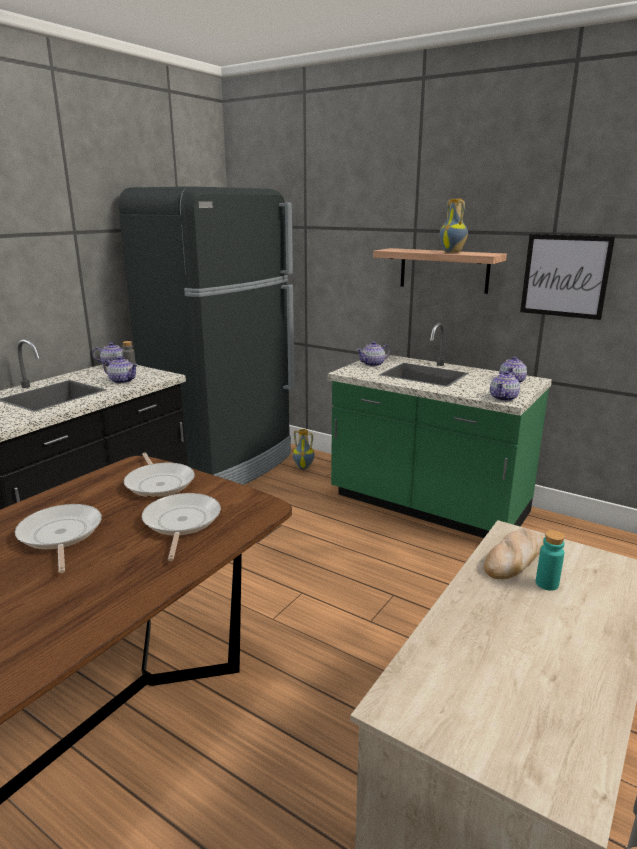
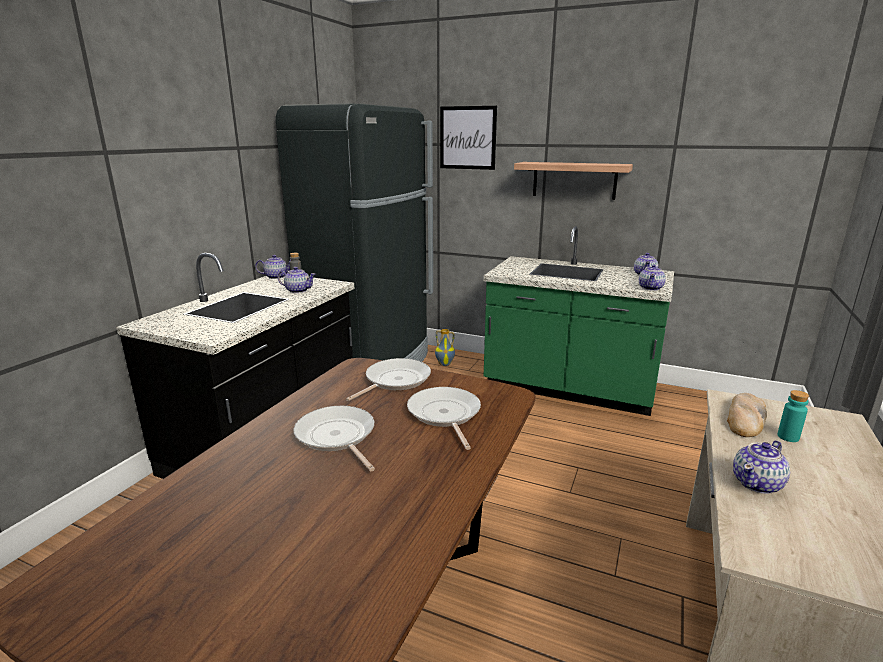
camera: 10 degrees left, 0 degrees up
frying pan [124,452,195,497] -> frying pan turned 105 degrees counterclockwise [346,358,431,401]
teapot [356,342,390,367] -> teapot moved to [733,441,790,494]
vase [440,199,468,253] -> none
picture [520,234,615,320] -> picture moved to [440,106,497,170]

